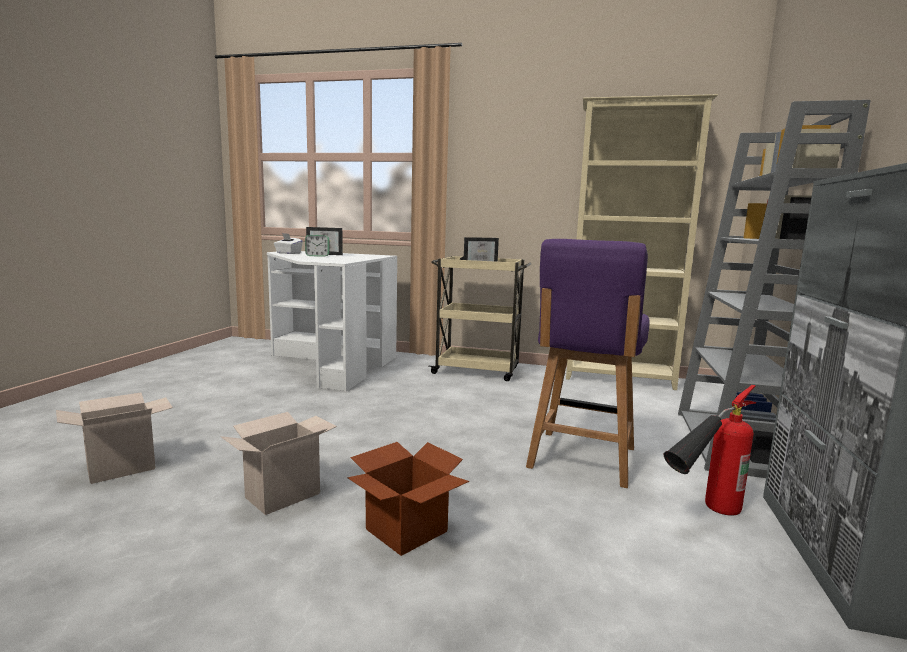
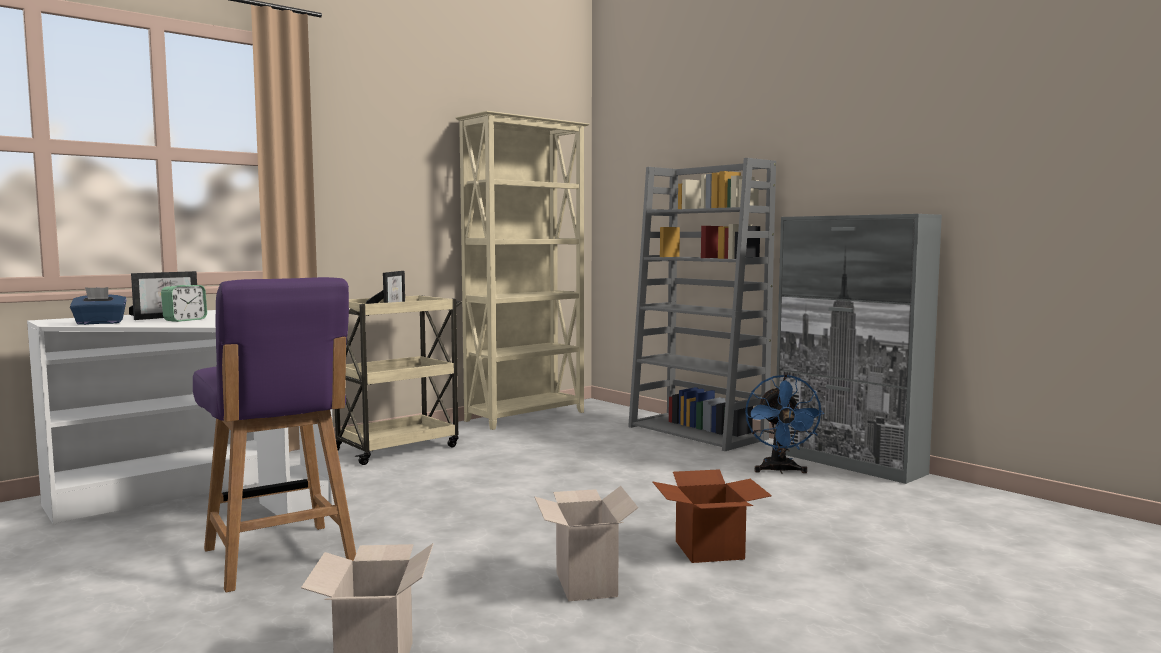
camera: 55 degrees left, 5 degrees down
white tissue box [274,233,303,254] -> blue tissue box [70,287,127,325]
purple chair [526,239,650,488] -> purple chair moved to [193,277,356,592]
fire extinguisher [664,385,756,516] -> blue fan [745,374,824,474]

